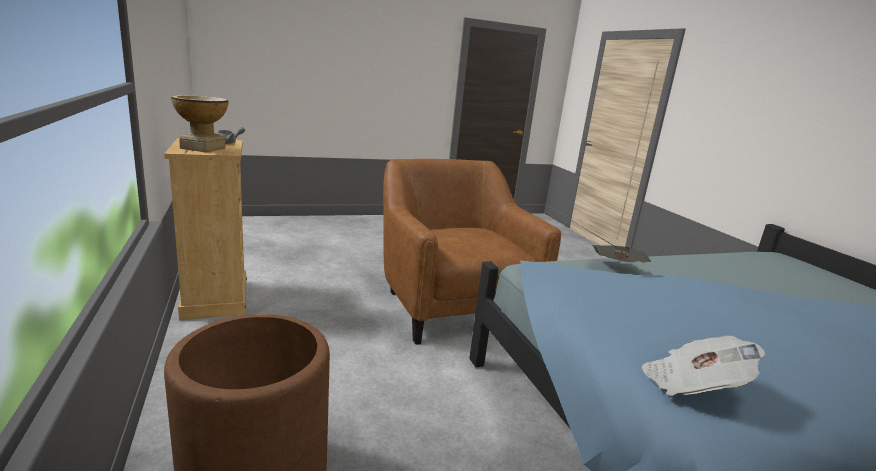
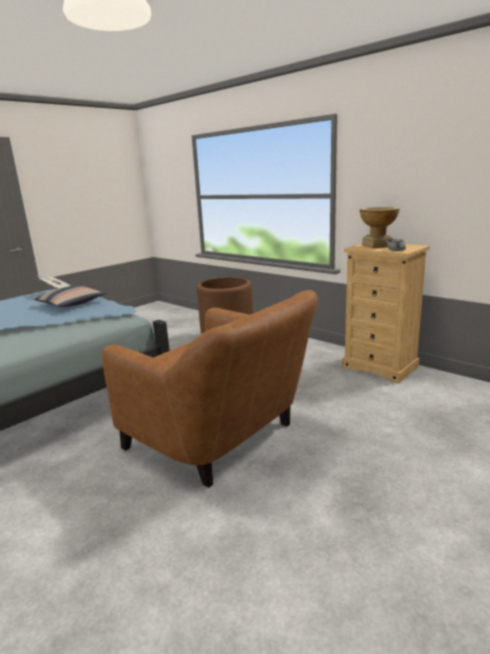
camera: 155 degrees right, 0 degrees up
newspaper [592,245,651,263] -> none
none -> pillow [32,286,107,307]

